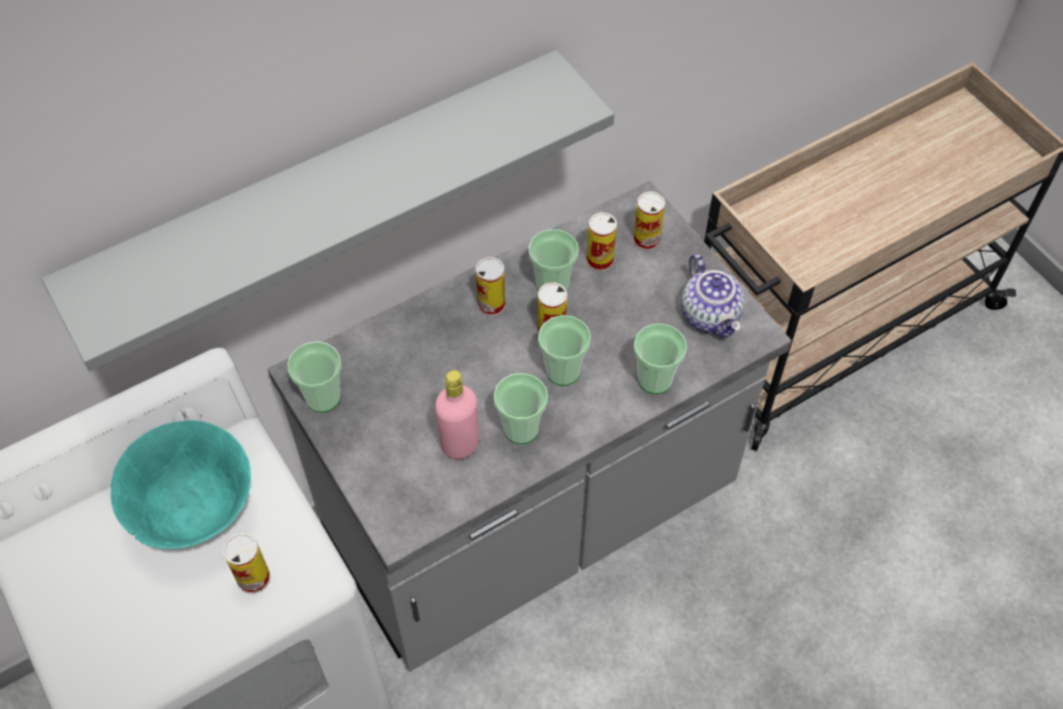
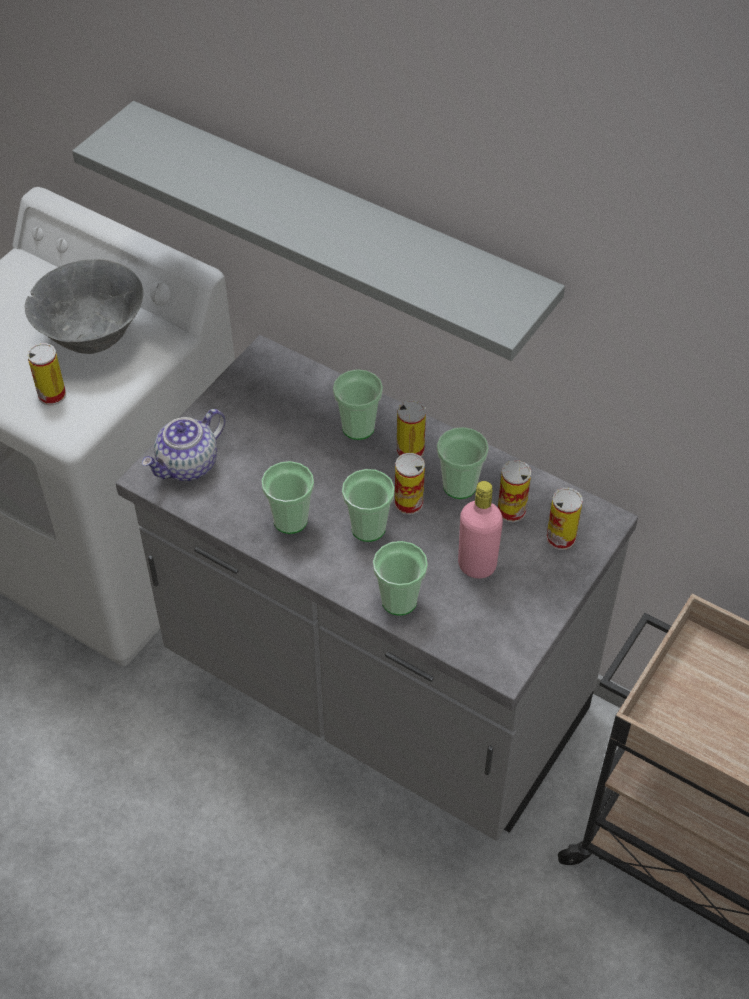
camera: 65 degrees right, 5 degrees down
turquoise bowl [111,420,251,549] -> grey bowl [25,259,143,354]
cup [287,341,342,413] -> cup moved to [333,369,383,440]
pink bottle [435,370,479,459] -> pink bottle moved to [458,481,503,578]
teapot [681,254,745,338] -> teapot moved to [142,409,225,481]

